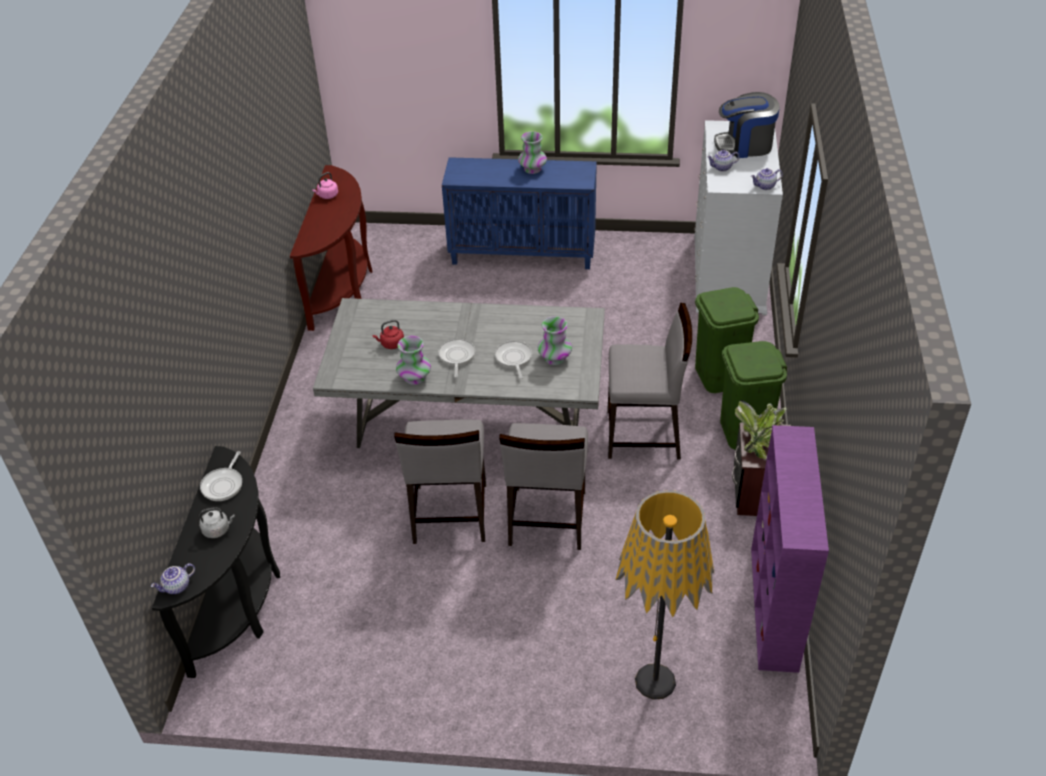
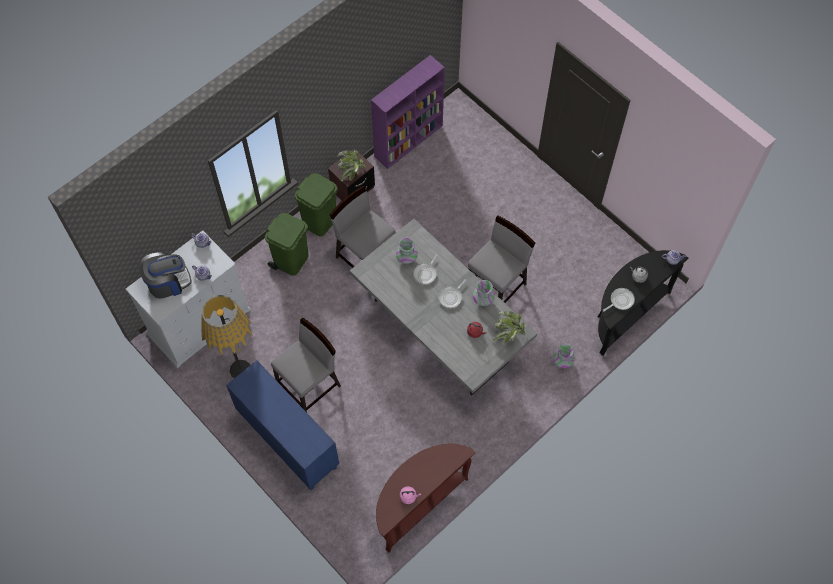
camera: 140 degrees left, 20 degrees up
grey chair [499,423,588,550] -> grey chair moved to [271,318,341,412]
vase [518,131,547,174] -> vase moved to [553,344,575,368]
floor lamp [616,490,714,700] -> floor lamp moved to [201,295,252,378]
coffee machine [714,92,780,158] -> coffee machine turned 60 degrees counterclockwise [139,252,191,299]
none -> potted plant [493,311,525,343]

